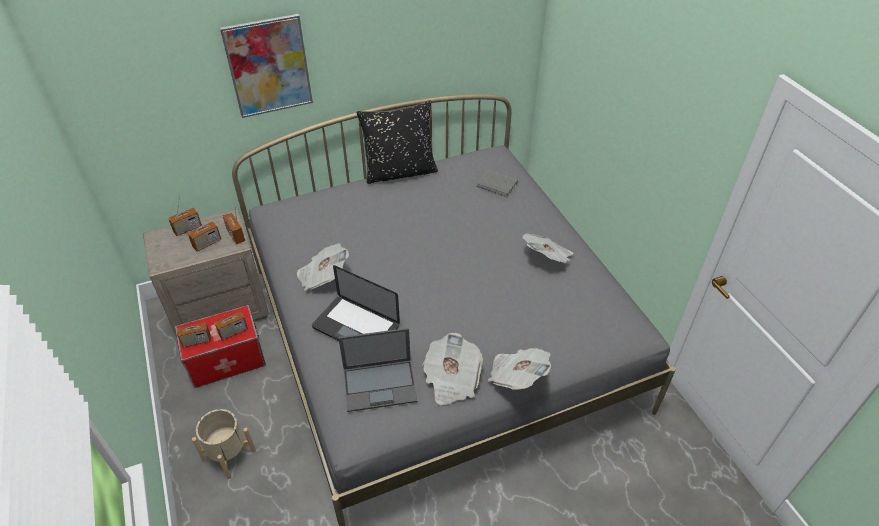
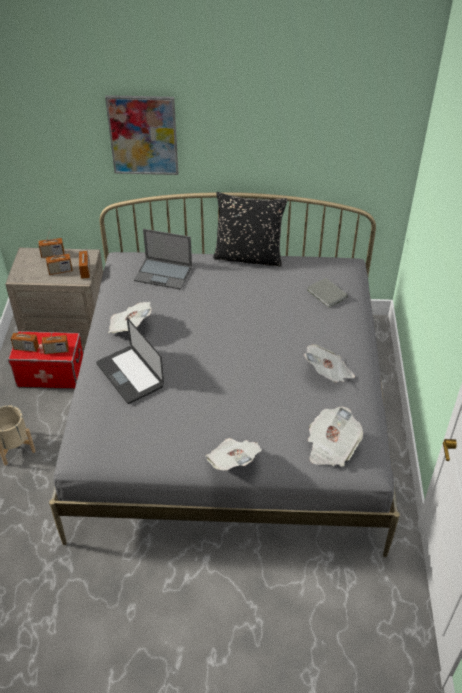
camera: 25 degrees right, 0 degrees up
laptop [338,328,418,412] -> laptop moved to [134,229,192,290]
newspaper [422,333,483,405] -> newspaper moved to [308,407,363,467]

